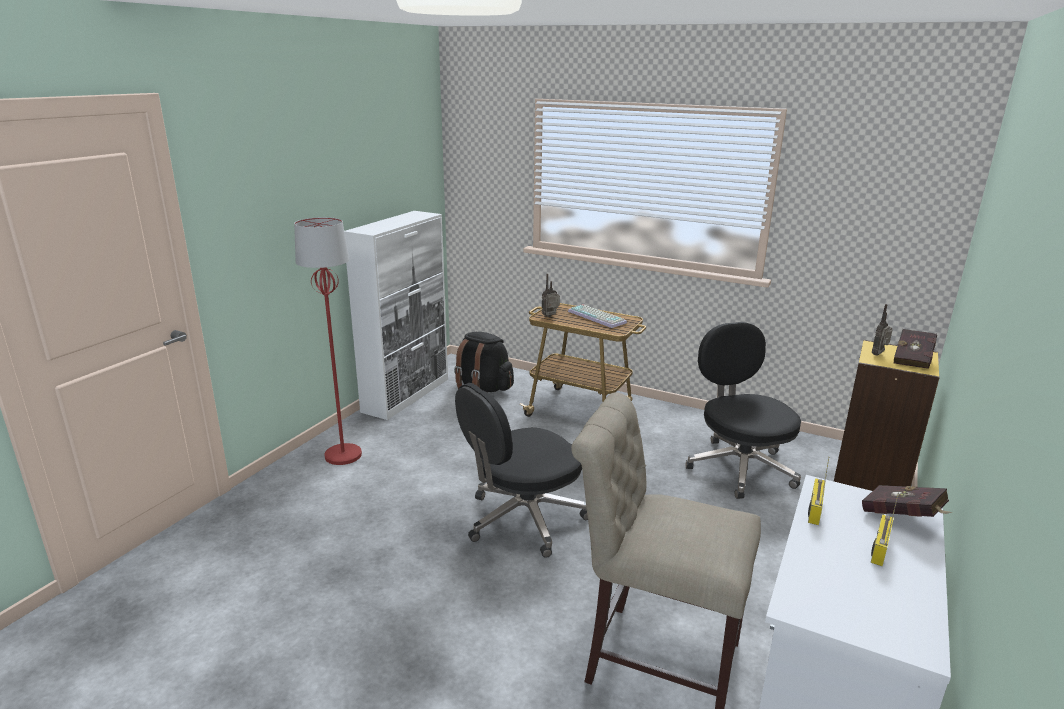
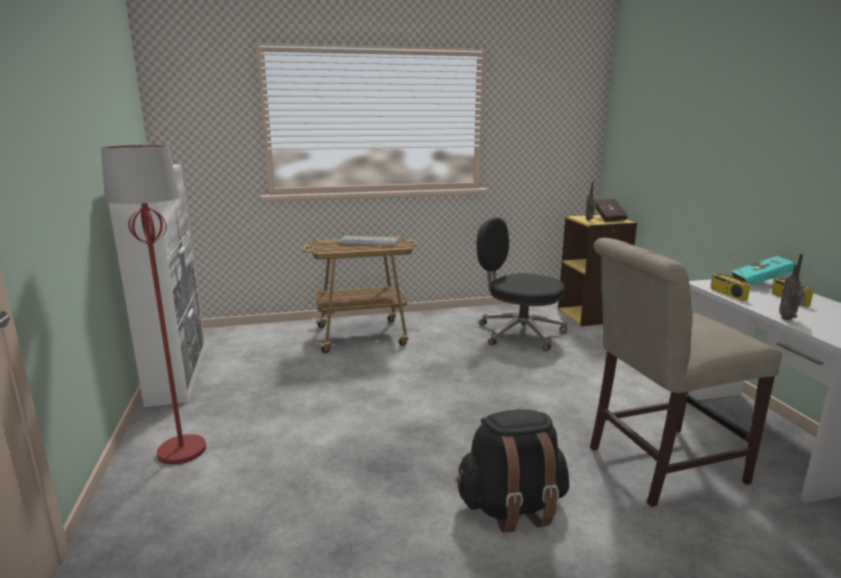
camera: 40 degrees left, 5 degrees down
black backpack [454,332,514,393] -> black backpack moved to [455,409,569,533]
black office chair [455,383,588,558] -> none
radio [542,274,560,317] -> radio moved to [779,254,805,320]
red book [862,485,953,517] -> turquoise book [731,256,795,285]

